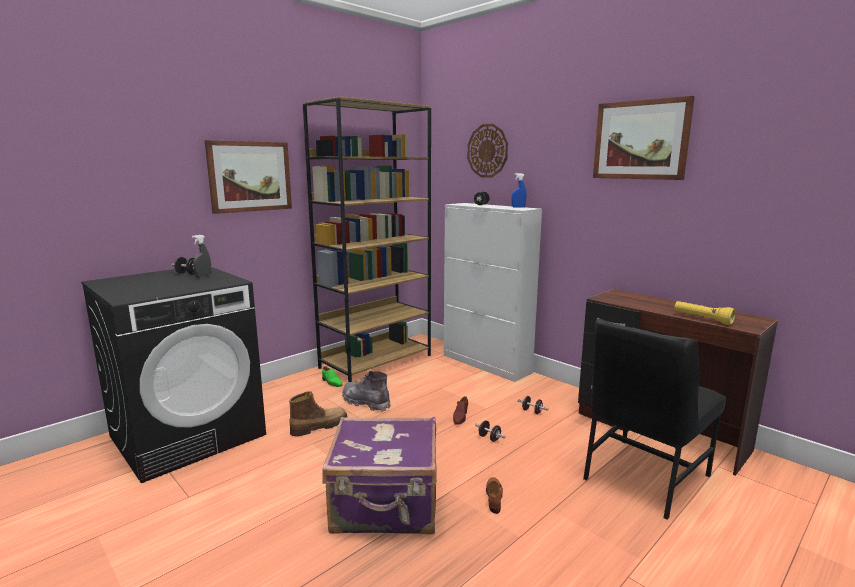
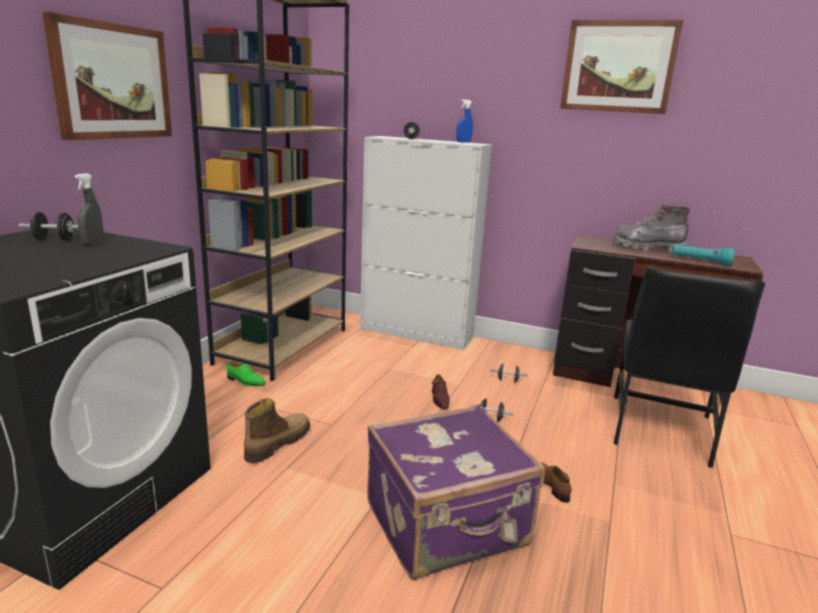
camera: 25 degrees left, 5 degrees up
grey boot [342,371,391,412] -> grey boot moved to [613,204,690,252]
wall clock [467,124,508,178] -> none
yellow flashlight [674,301,736,325] -> turquoise flashlight [672,244,735,266]

